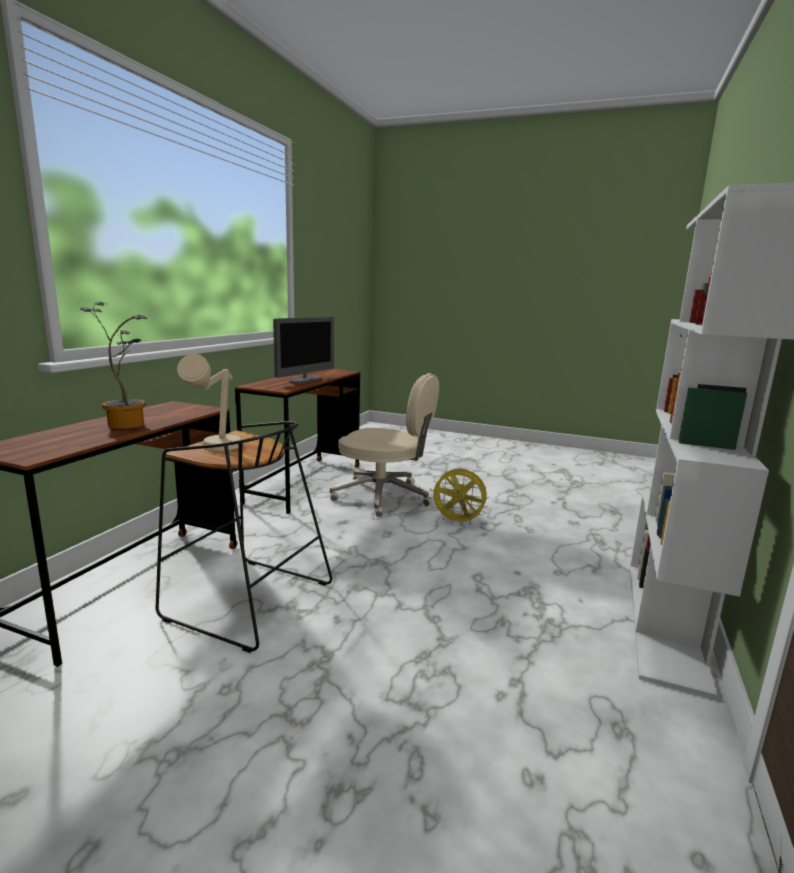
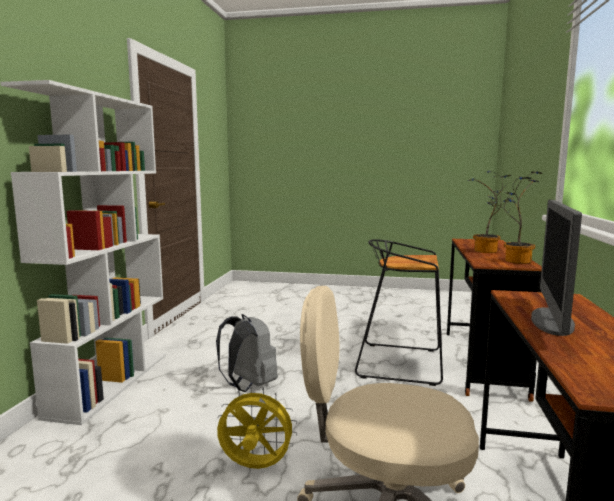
camera: 170 degrees right, 5 degrees down
beige table lamp [177,354,244,451] -> none
none -> grey backpack [216,314,278,392]
none -> potted plant [487,171,542,264]

